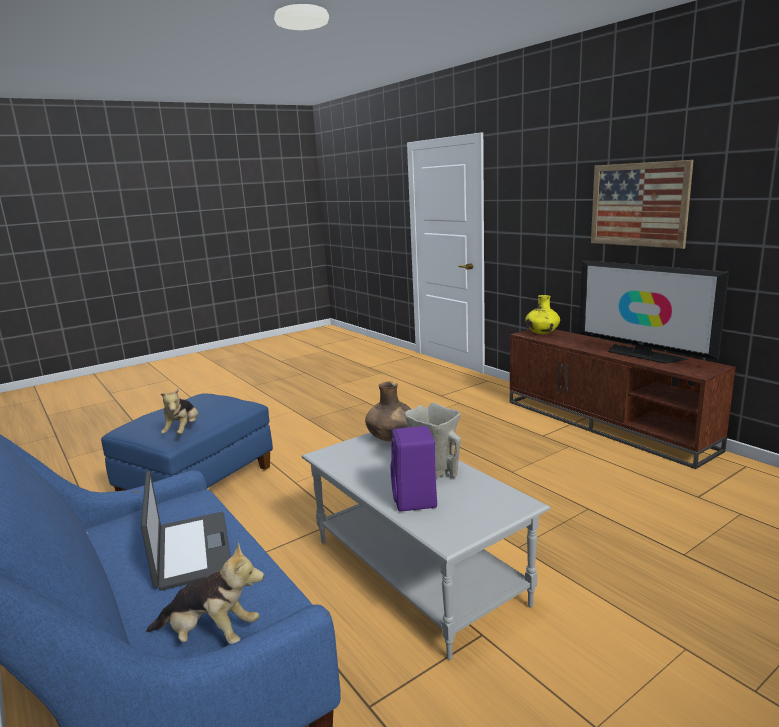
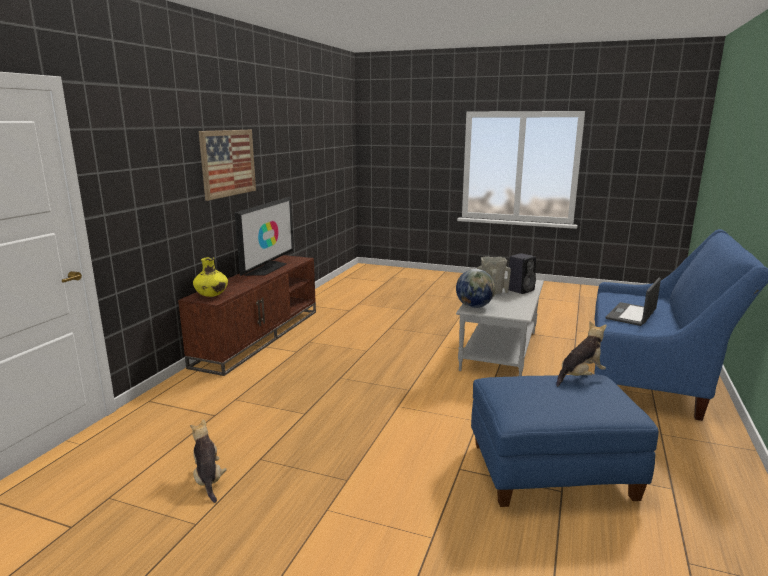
camera: 125 degrees left, 0 degrees up
plush toy [146,543,264,644] -> plush toy moved to [190,419,227,503]
brown vase [365,381,412,441] -> globe [456,269,495,308]
purple speaker [391,426,437,512] -> black speaker [509,253,536,294]

